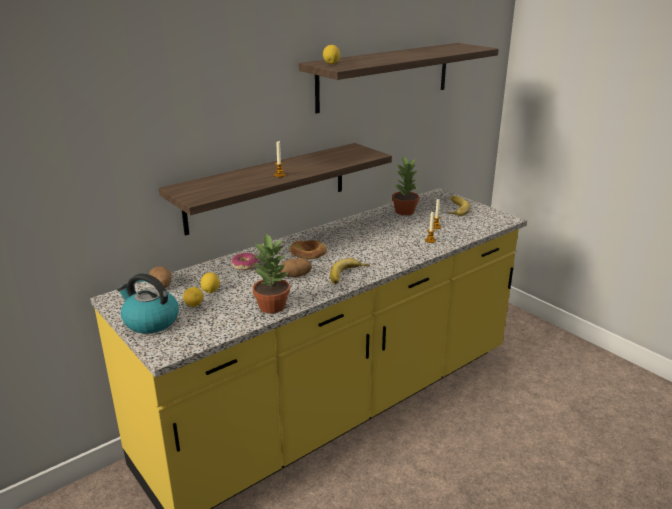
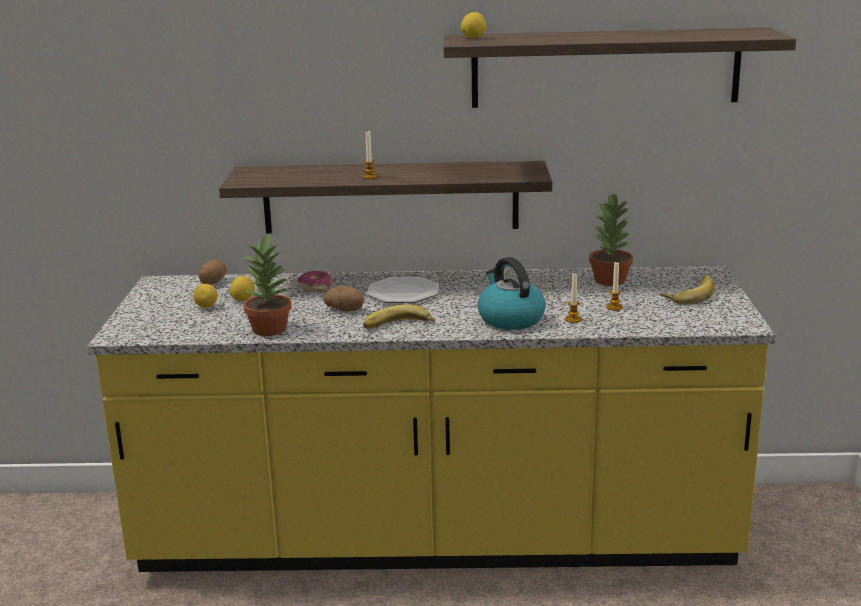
camera: 40 degrees right, 5 degrees down
kettle [117,273,179,333] -> kettle moved to [477,257,546,330]
bread [290,240,327,259] -> plate [366,277,439,303]

